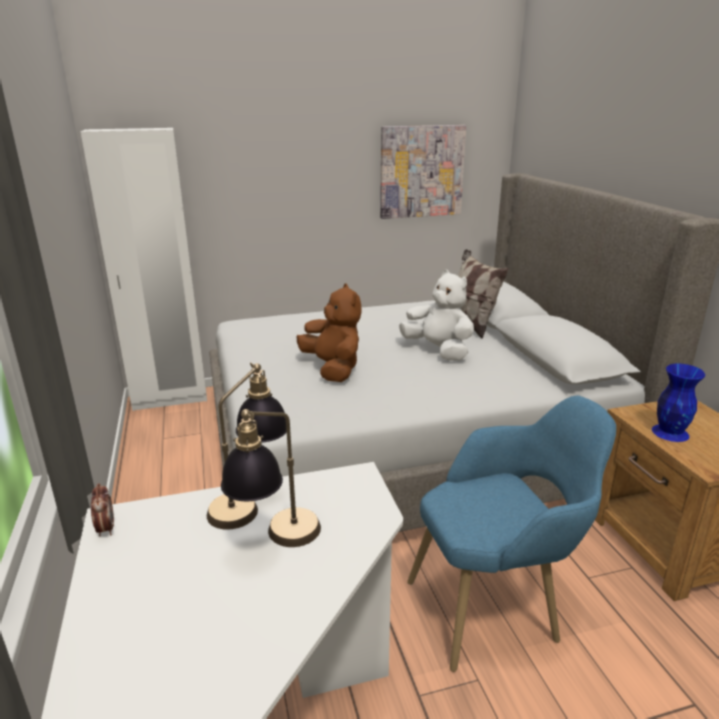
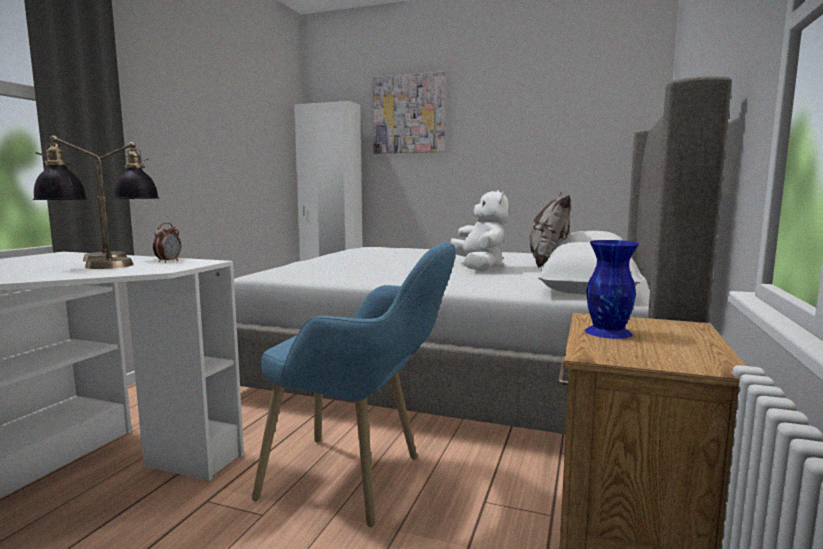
camera: 35 degrees right, 15 degrees down
alarm clock [91,483,114,536] -> alarm clock moved to [153,223,181,263]
brown plush toy [297,284,362,382] -> none
picture [380,125,466,219] -> picture moved to [373,71,446,154]

